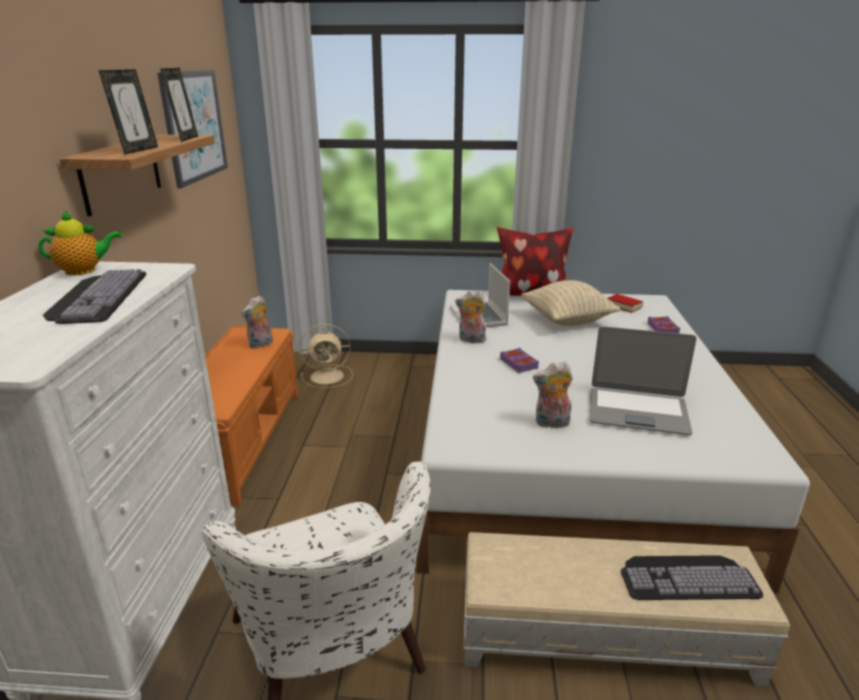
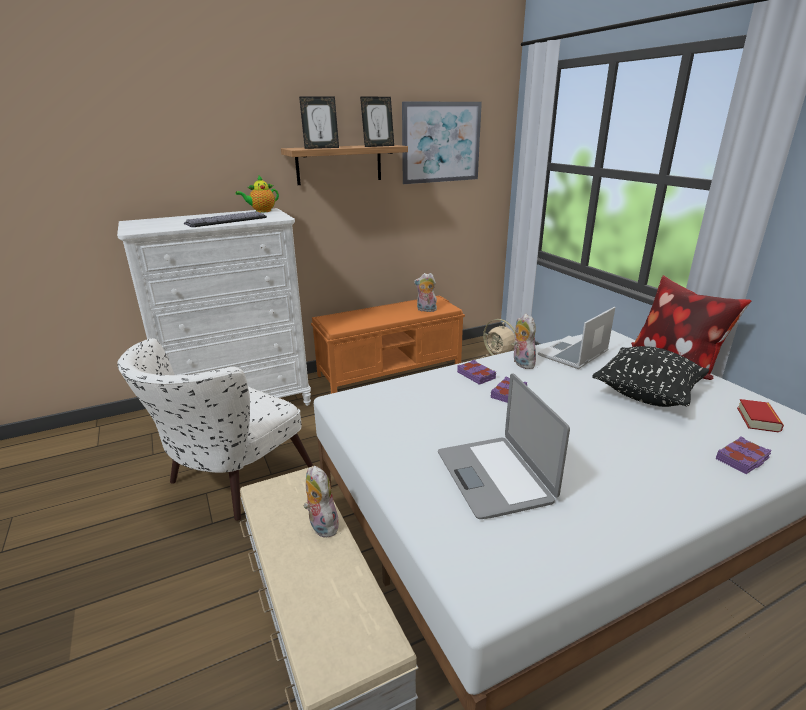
camera: 60 degrees right, 0 degrees up
teapot [38,210,122,275] -> teapot turned 105 degrees clockwise [235,175,279,213]
beige pillow [521,280,620,326] -> black pillow [592,346,709,407]
plush toy [533,361,573,428] -> plush toy moved to [303,466,339,538]
keyboard [621,555,763,600] -> none
none -> purple book [457,360,496,385]

